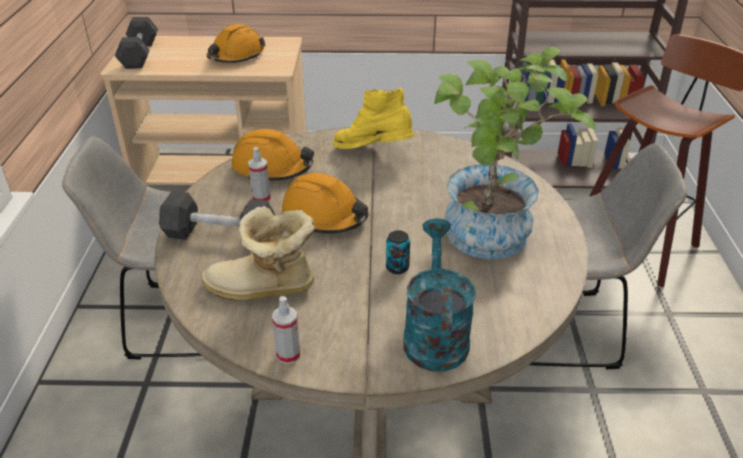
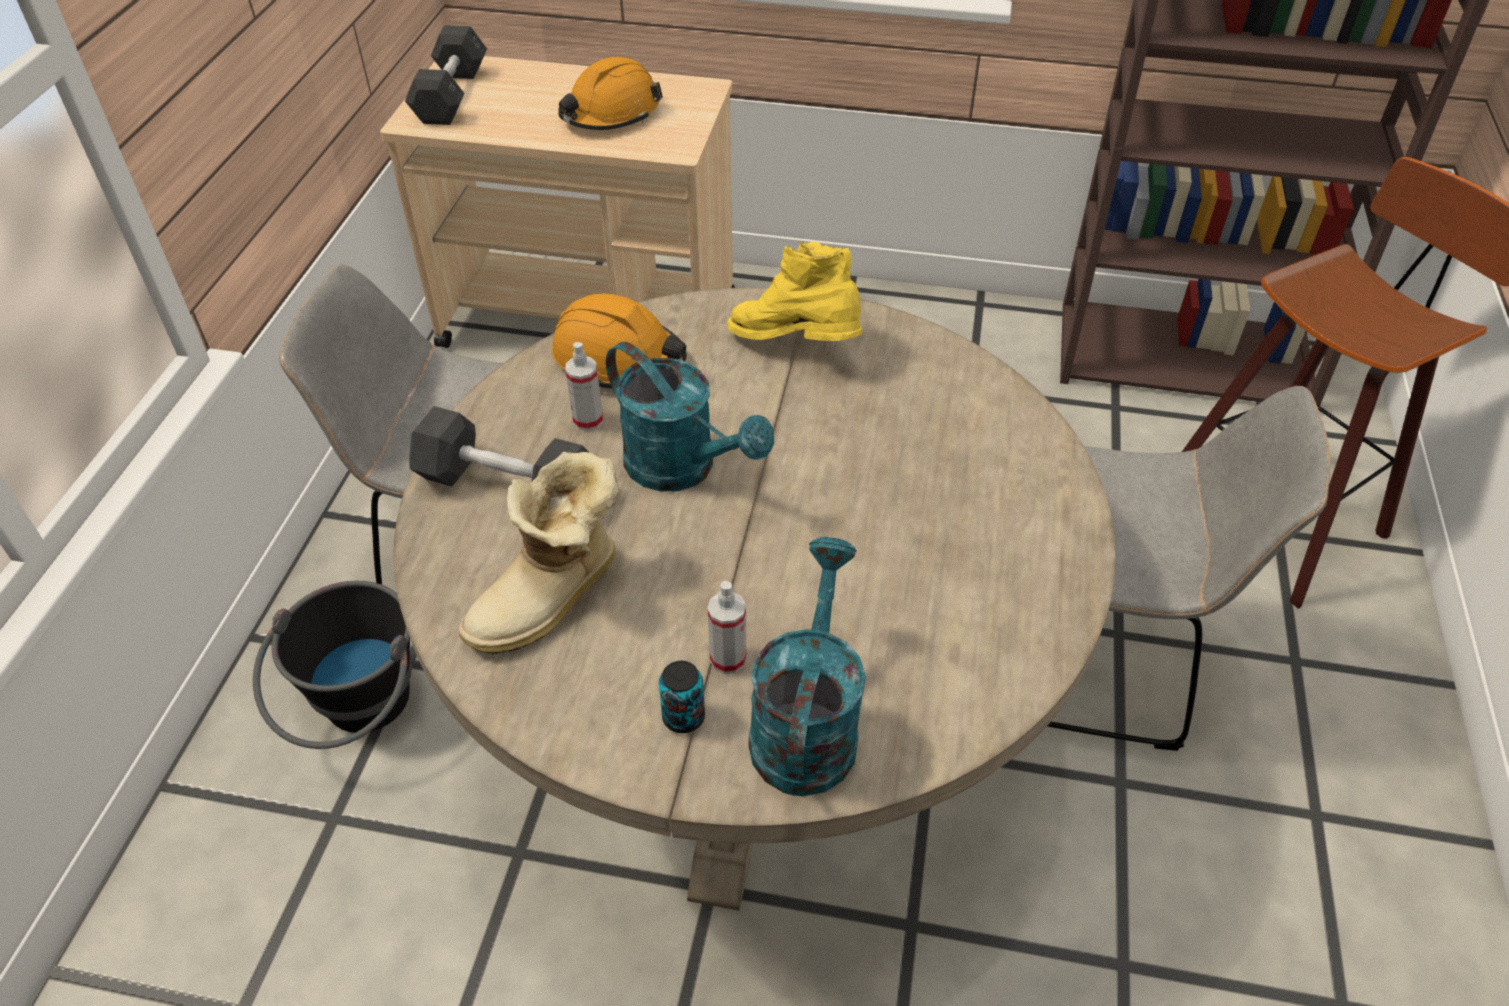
camera: 10 degrees right, 10 degrees up
boot [201,206,315,301] -> boot turned 60 degrees counterclockwise [459,452,619,654]
spray bottle [272,296,301,364] -> spray bottle moved to [707,581,746,674]
orange hard hat [282,173,368,234] -> turquoise watering can [606,342,774,492]
can [386,230,410,274] -> can moved to [659,661,705,733]
potted plant [434,47,595,259] -> none
none -> black bucket [253,581,412,749]

